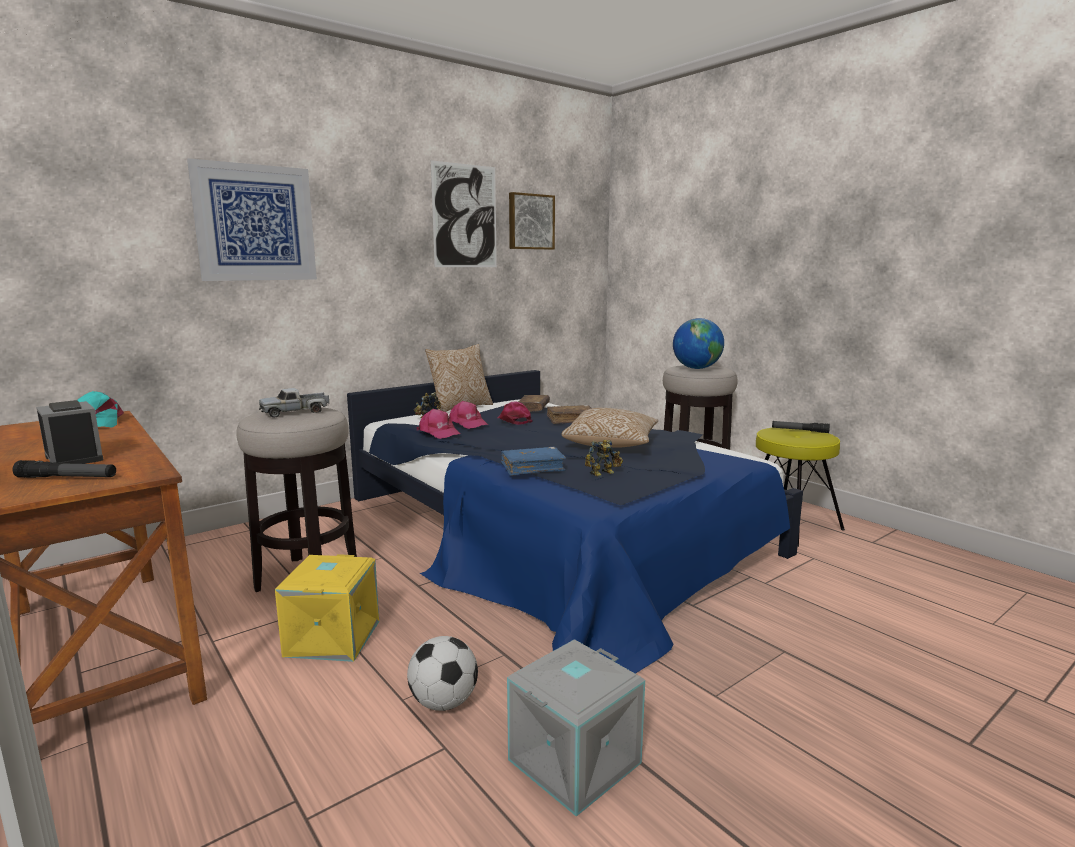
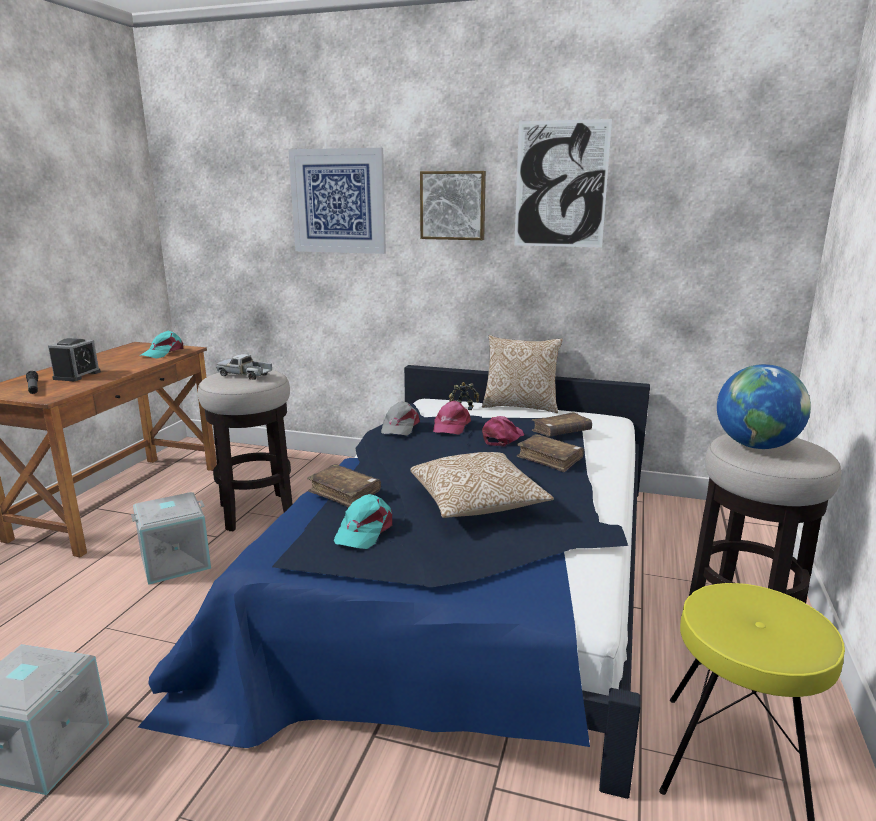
camera: 55 degrees right, 5 degrees up
yellow storage box [275,554,379,662] -> grey storage box [131,492,211,585]
football [407,636,478,711] -> none
pink cap [416,409,462,439] -> grey cap [381,401,420,436]
blue book [501,447,566,476] -> brown book [307,464,381,508]
picture [509,192,555,250] -> picture moved to [420,171,486,240]
toy robot [585,440,623,477] -> turquoise cap [334,494,393,549]
flashlight [772,421,830,433] -> none

